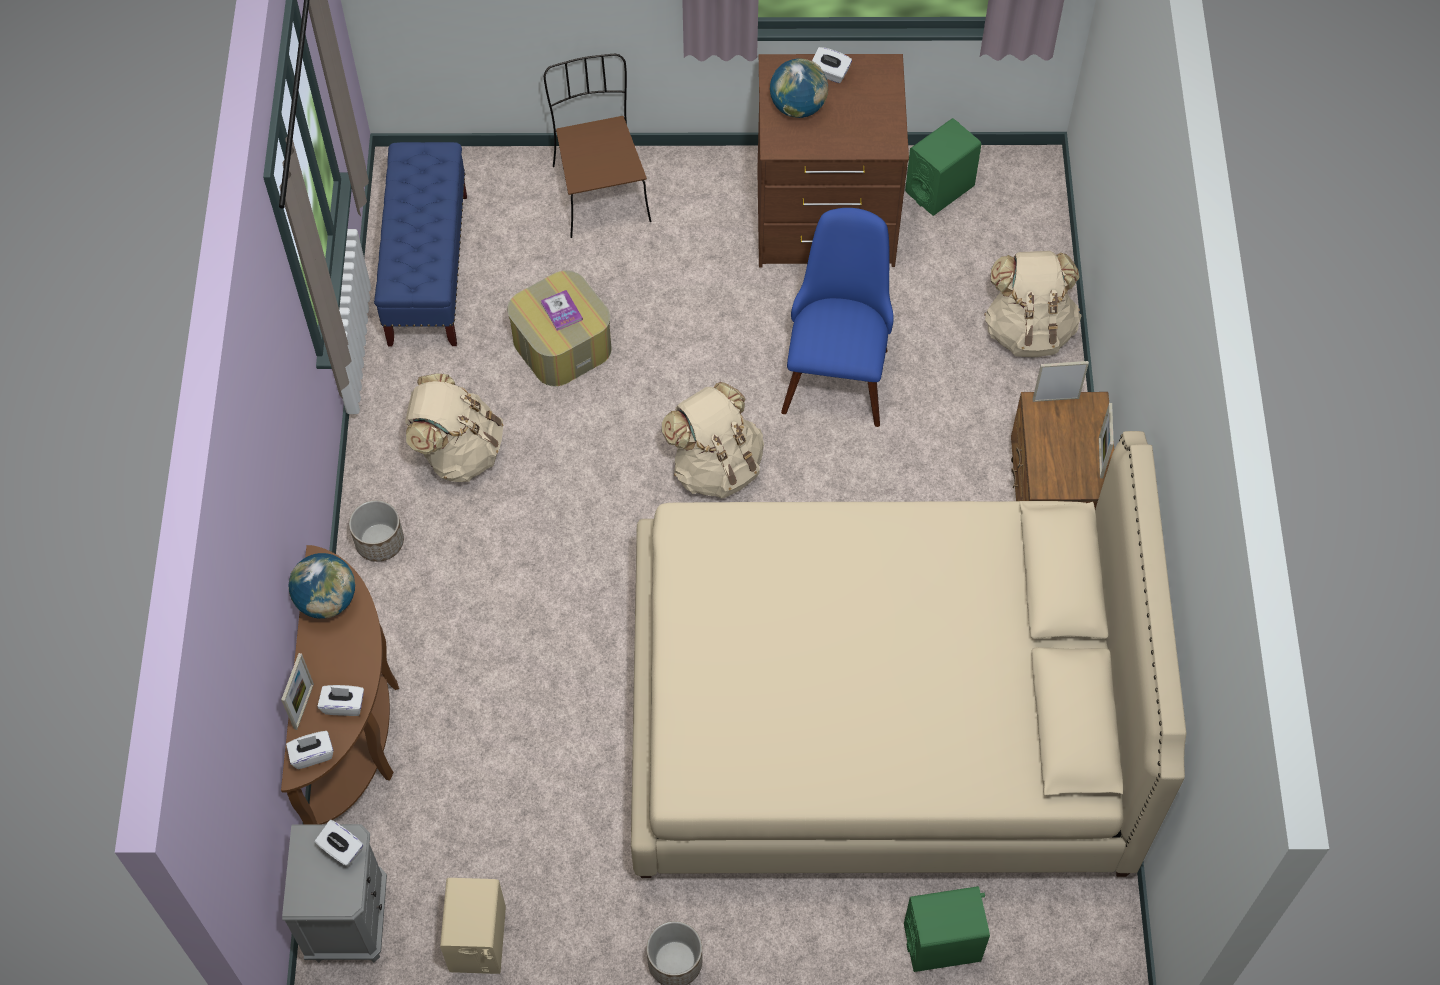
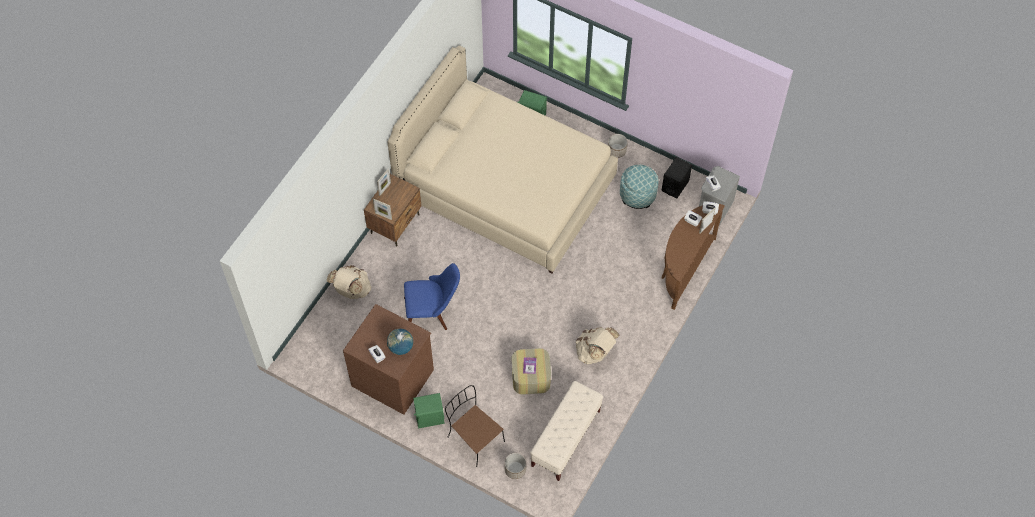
camera: 150 degrees left, 0 degrees up
globe [288,553,355,619] -> none
planter [349,500,404,562] -> planter moved to [504,453,526,479]
blue bench [374,142,467,346] -> beige bench [530,381,603,481]
beige speaker [440,878,506,974] -> black speaker [662,157,692,198]
brown chair [544,54,651,238] -> brown chair turned 120 degrees clockwise [445,385,505,467]
beige backpack [662,382,764,499] -> none
blue chair [781,208,893,427] -> blue chair turned 135 degrees counterclockwise [404,263,460,330]
green speaker [905,118,981,216] -> green speaker moved to [413,393,445,429]
none -> ottoman [620,165,659,209]

